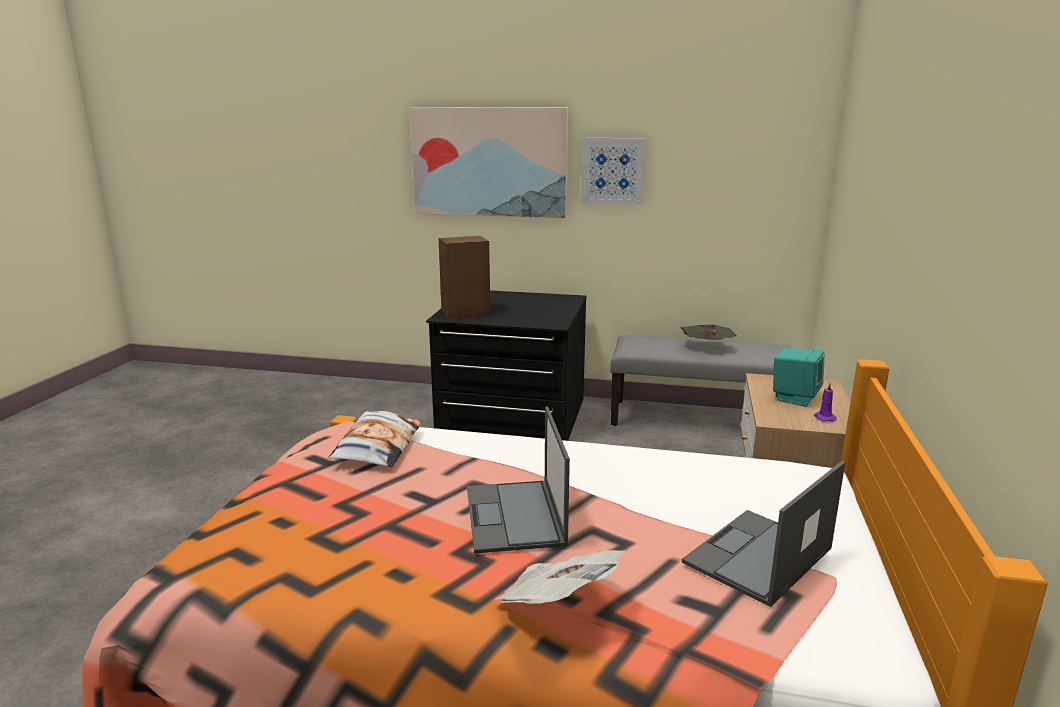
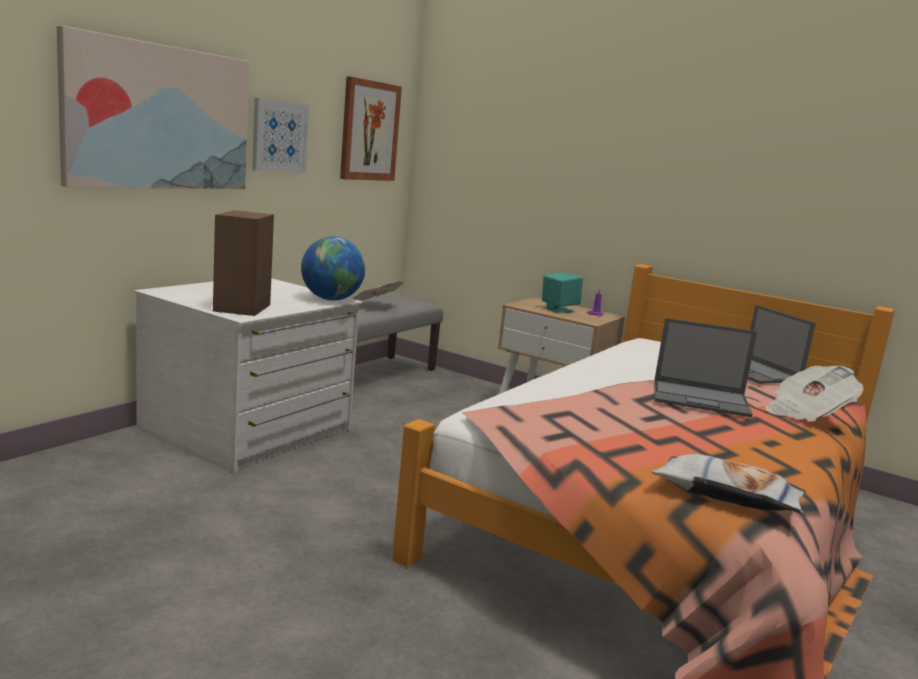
camera: 70 degrees left, 5 degrees down
pillow [329,411,422,467] -> pillow moved to [652,454,806,513]
black dresser [426,290,586,441] -> white dresser [134,278,363,473]
none -> globe [301,237,365,301]
none -> picture [340,76,402,181]

